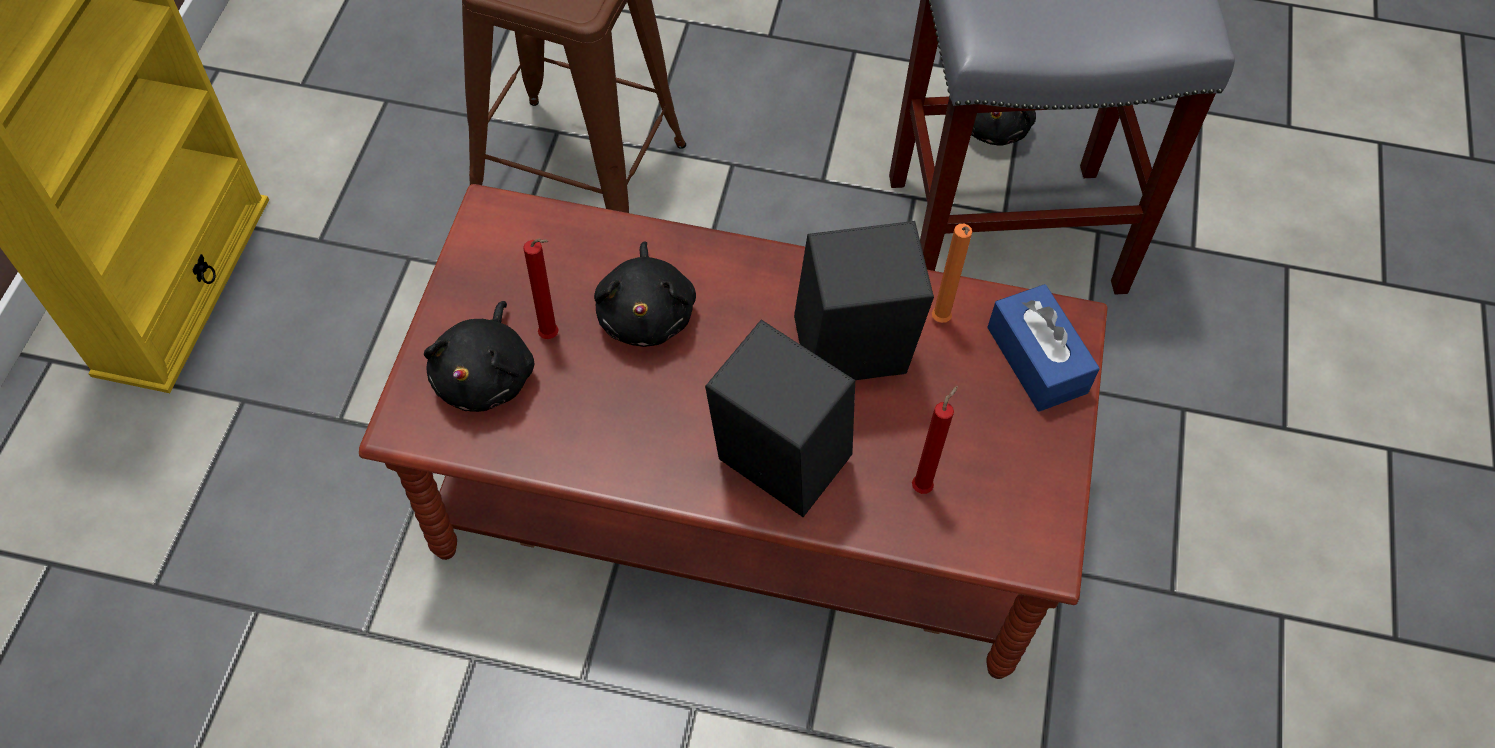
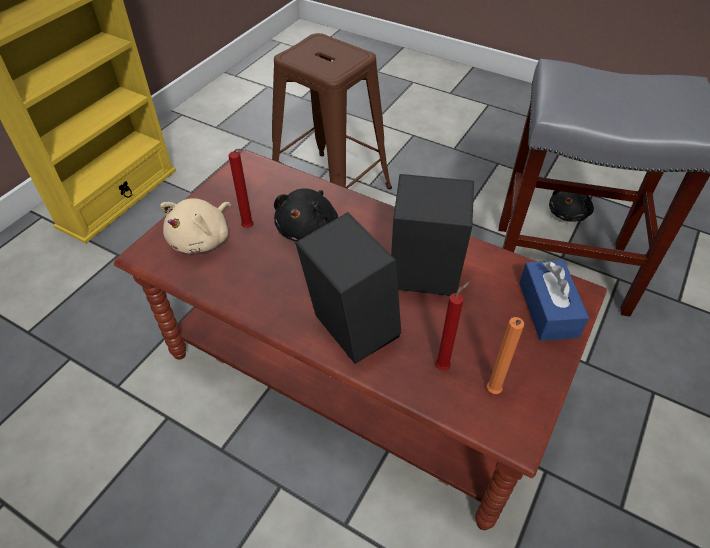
camera: 20 degrees right, 10 degrees down
black plush toy [424,301,534,412] -> beige plush toy [160,198,231,253]
orange candle [932,224,972,323] -> orange candle moved to [487,317,524,394]

